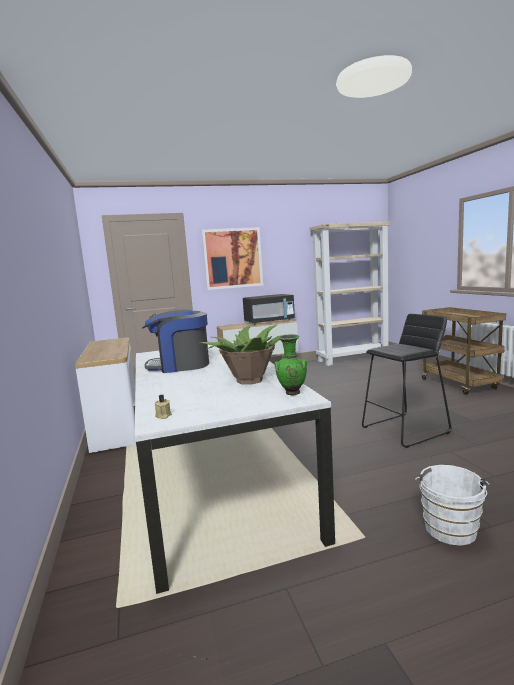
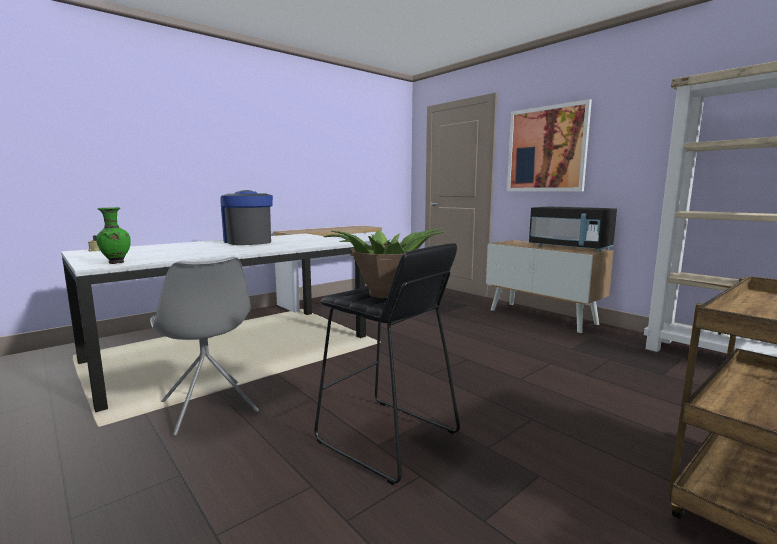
camera: 65 degrees right, 0 degrees up
potted plant [199,325,282,385] -> potted plant moved to [323,228,445,298]
white bucket [415,465,489,546] -> none
none -> grey chair [150,257,259,436]

